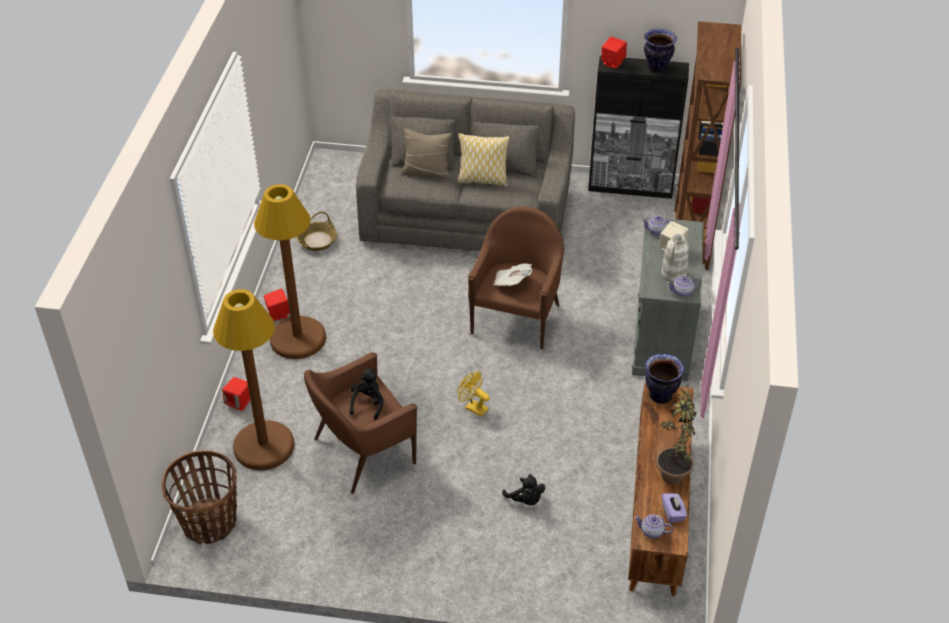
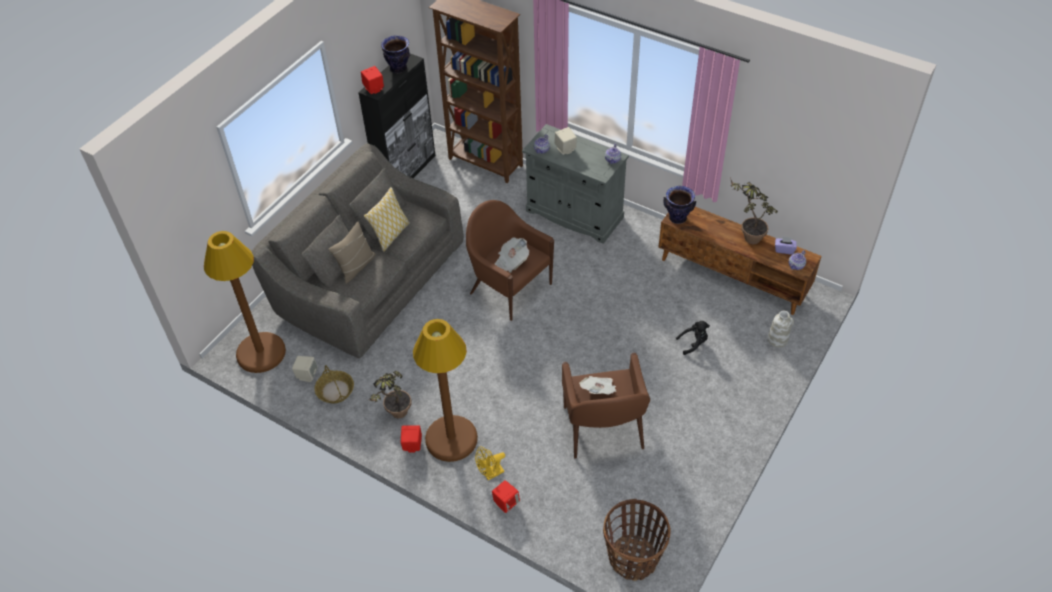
camera: 65 degrees left, 5 degrees up
brown floor lamp [213,289,294,470] -> brown floor lamp moved to [204,231,286,373]
black plush toy [350,368,384,419] -> newspaper [580,376,617,395]
yellow fan [457,371,490,417] -> yellow fan moved to [475,446,505,480]
white vase [661,233,689,282] -> white vase moved to [768,311,794,348]
none -> beige speaker [292,356,318,382]
none -> potted plant [369,371,411,418]

